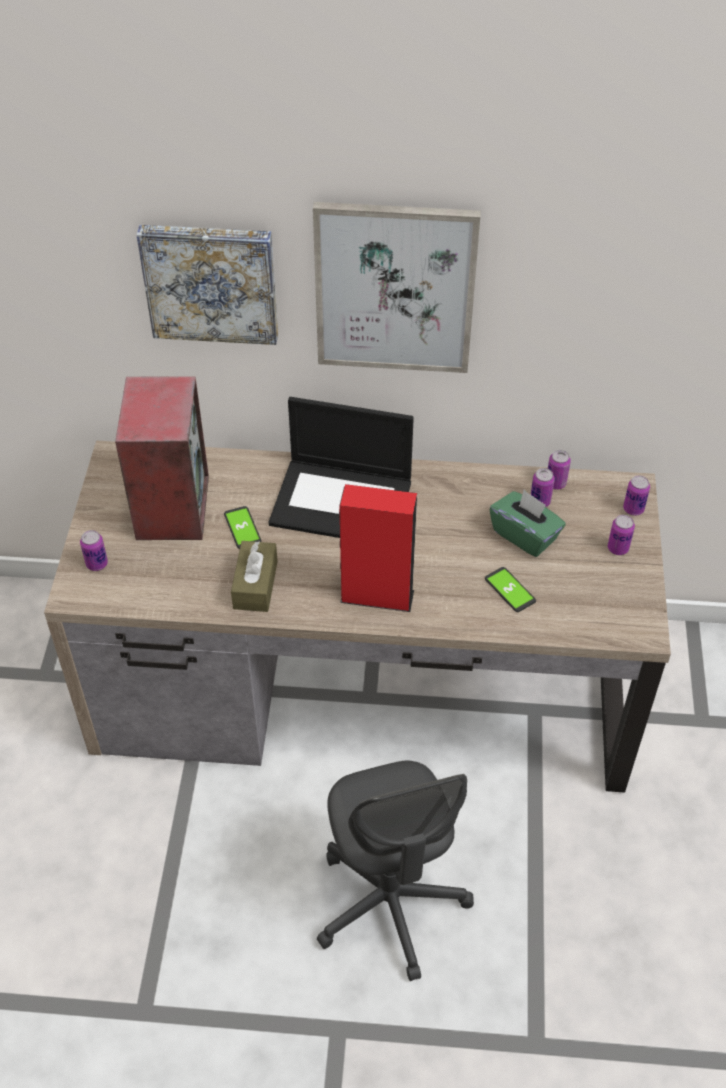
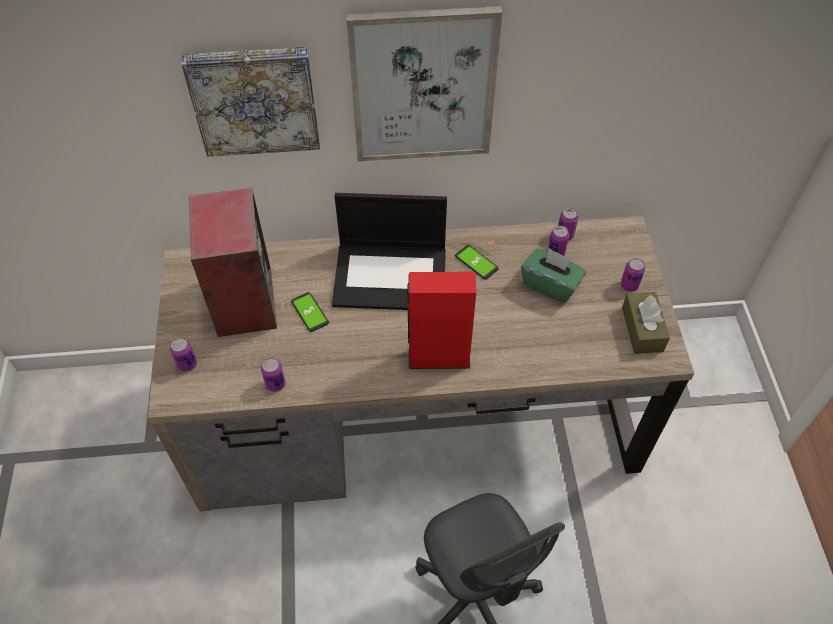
camera: 10 degrees left, 5 degrees up
brown tissue box [231,541,278,612] -> brown tissue box moved to [622,292,670,354]
phone [485,567,536,612] -> phone moved to [455,245,499,280]
can [623,476,650,516] -> can moved to [261,358,285,392]

